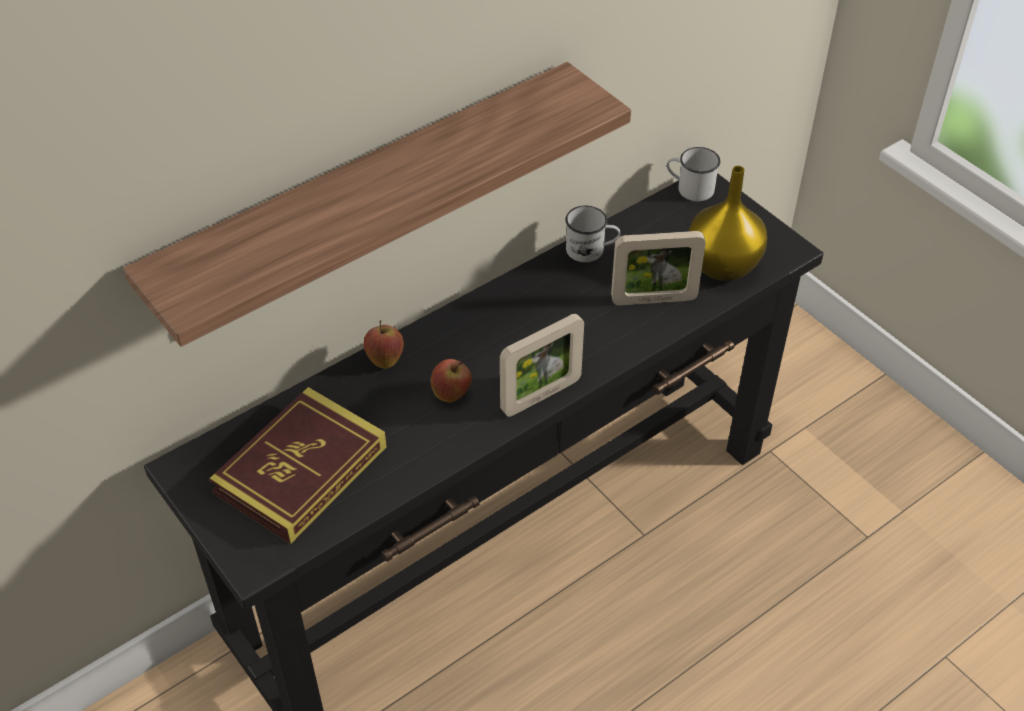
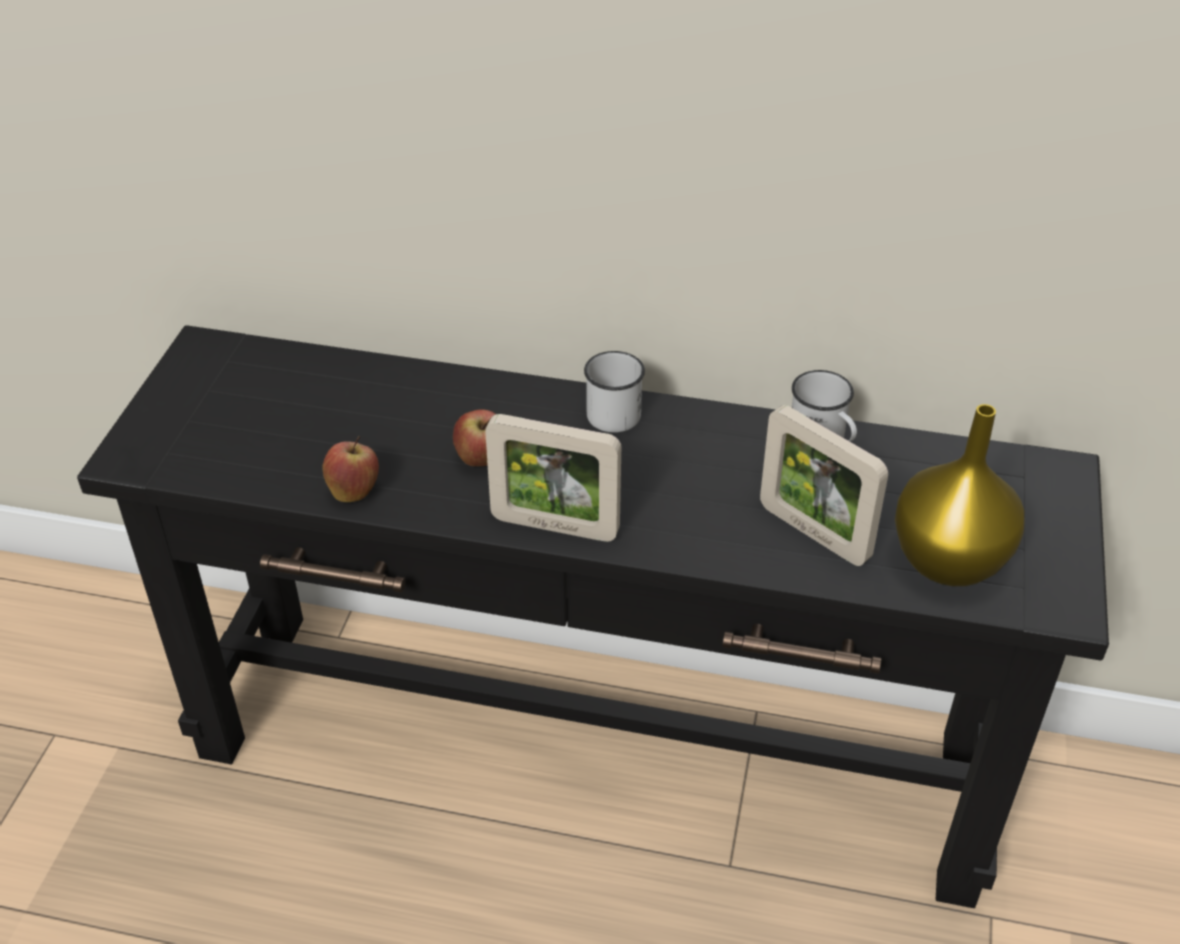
camera: 50 degrees right, 5 degrees down
shelf [123,62,631,347] -> none
book [209,387,387,544] -> none
apple [364,320,404,369] -> apple moved to [322,436,379,502]
white mug [667,147,721,201] -> white mug moved to [584,351,645,433]

